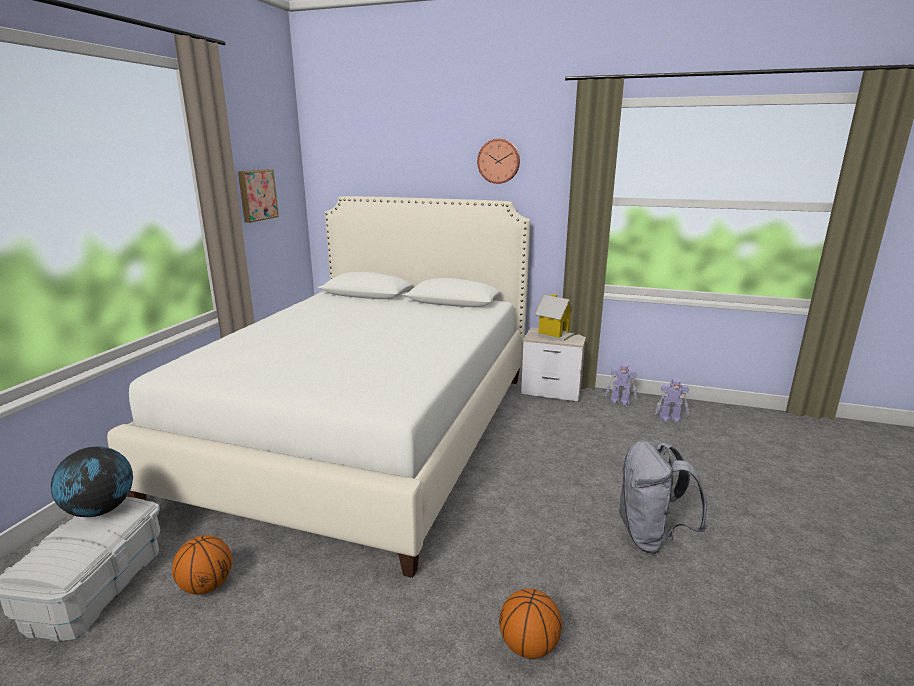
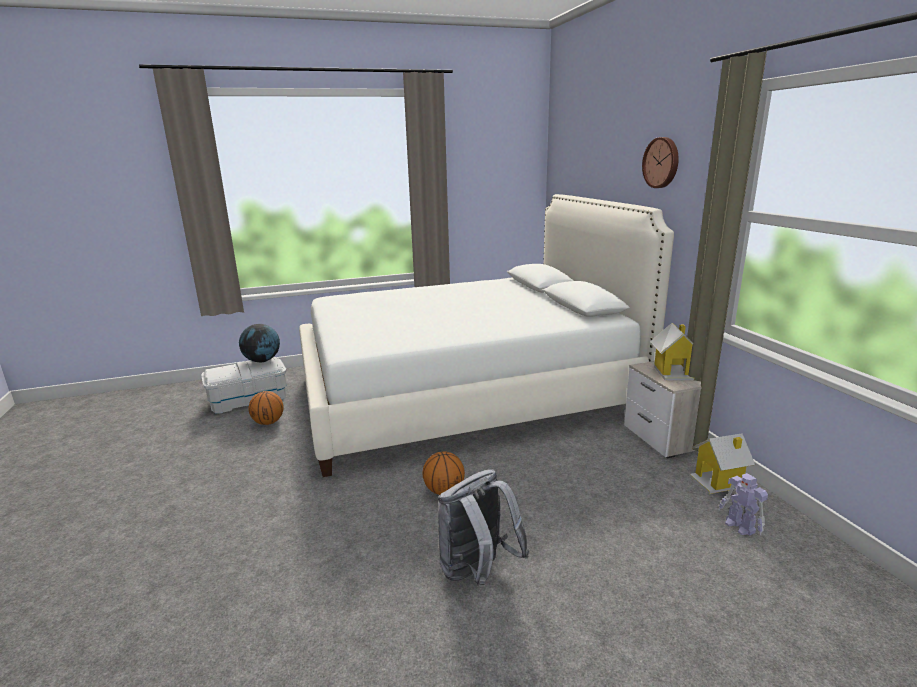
camera: 55 degrees right, 0 degrees up
picture [238,169,279,223] -> none
basketball [499,588,562,659] -> basketball moved to [423,451,465,495]
toy robot [605,364,637,405] -> toy house [689,433,755,494]

